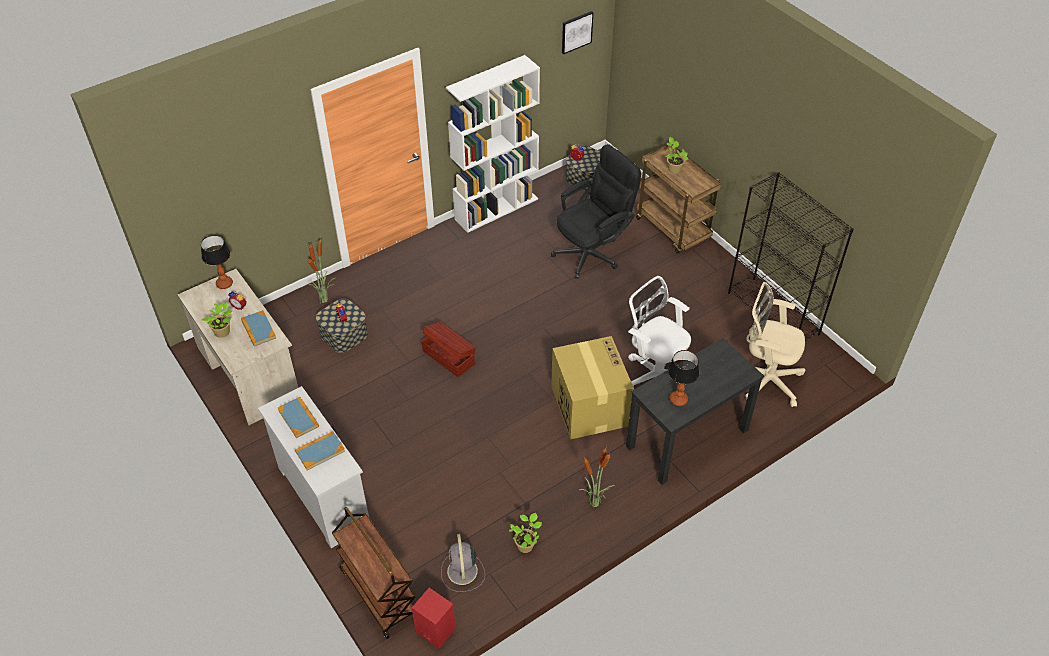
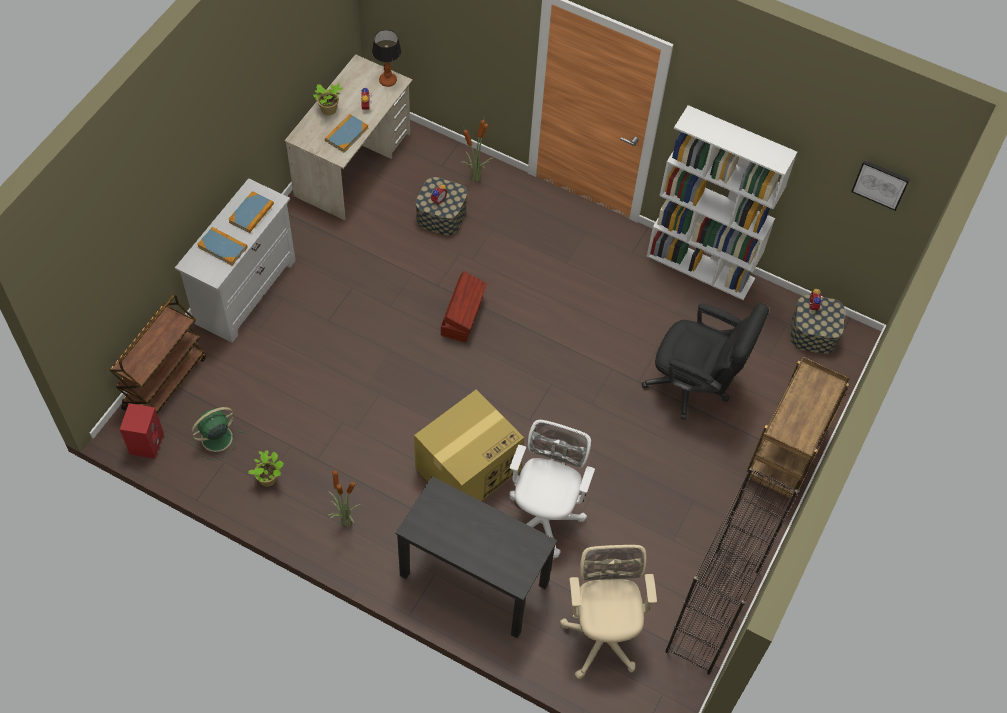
camera: 60 degrees right, 10 degrees up
grey fan [441,534,485,592] -> green fan [191,407,242,460]
potted plant [666,137,688,174] -> none
table lamp [668,350,699,406] -> none

